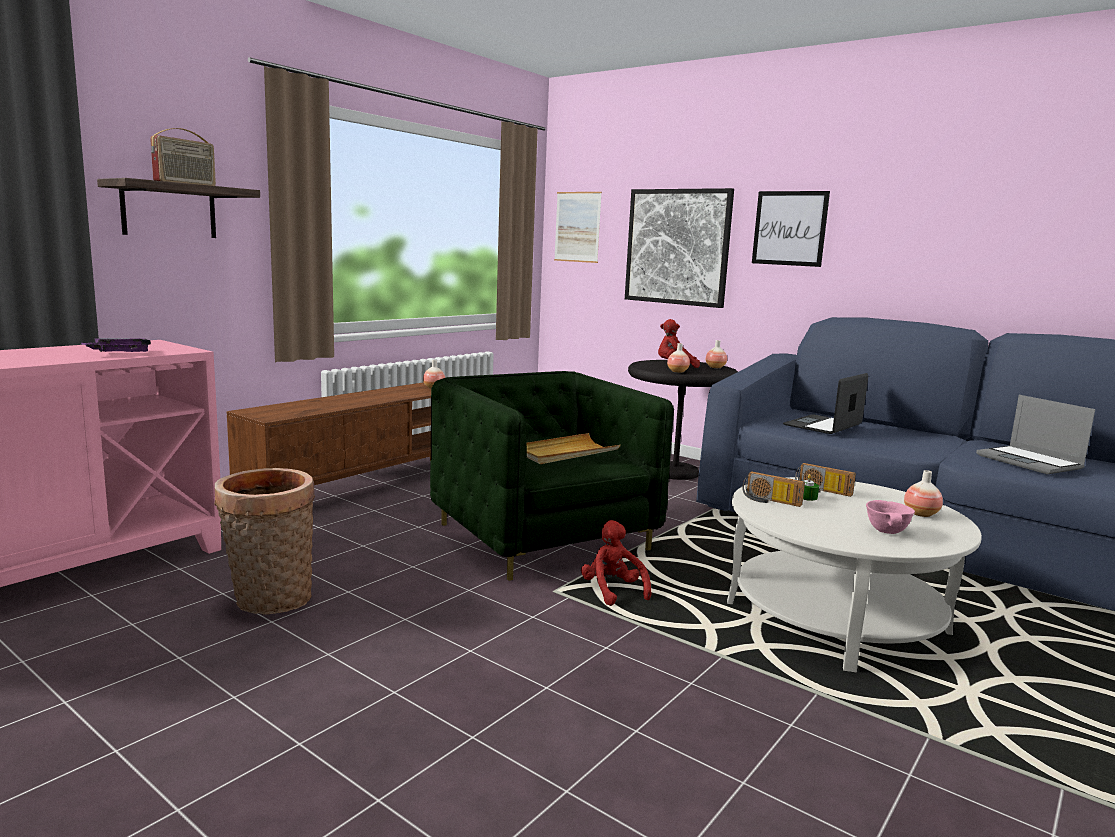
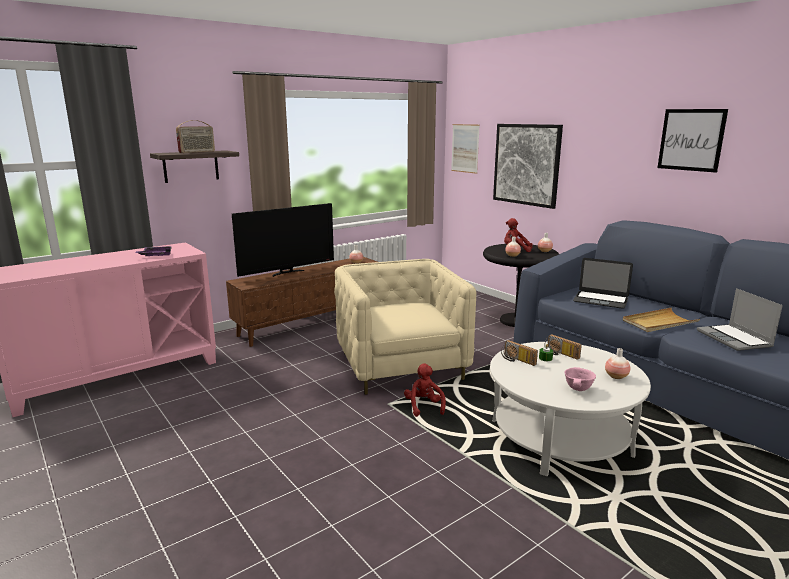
camera: 15 degrees right, 5 degrees up
basket [214,468,315,615] -> none
green armchair [430,371,674,581] -> beige armchair [334,259,477,395]
beige tray [526,433,621,464] -> beige tray moved to [623,308,700,332]
picture [752,191,830,267] -> picture moved to [657,109,728,173]
laptop [783,373,868,434] -> laptop turned 120 degrees counterclockwise [573,258,633,309]
none -> television [232,203,334,277]

